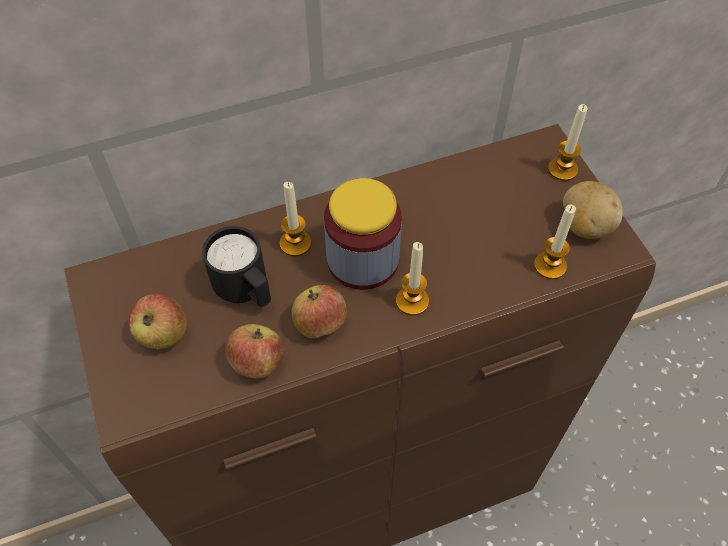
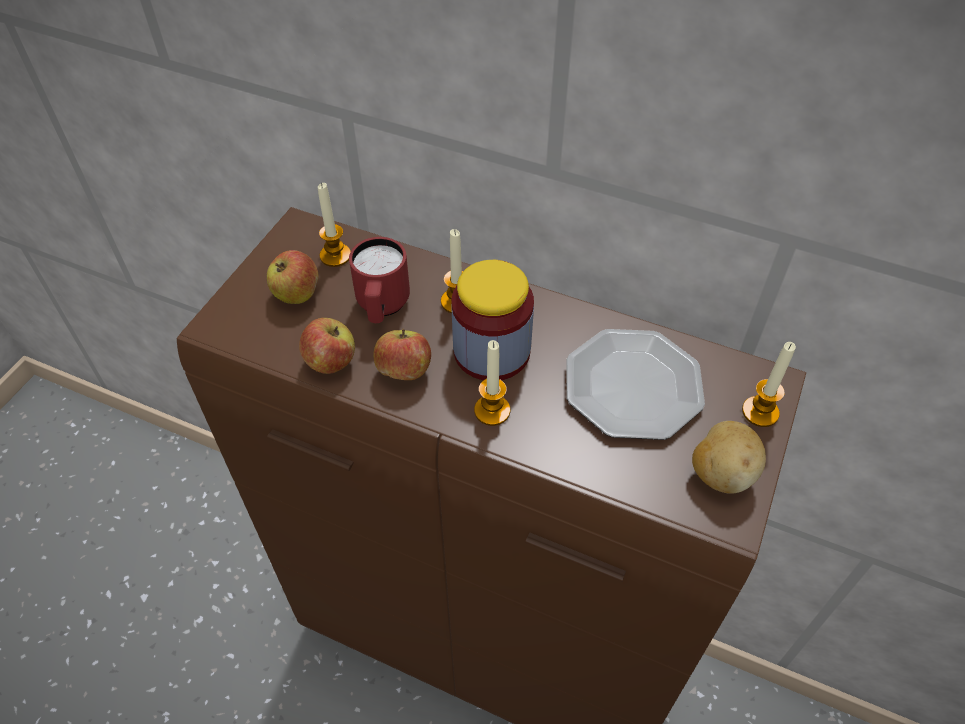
camera: 45 degrees right, 5 degrees down
black mug [202,226,271,307] -> red mug [349,237,410,323]
candle [534,204,576,279] -> candle moved to [318,183,351,267]
none -> plate [566,329,705,440]

